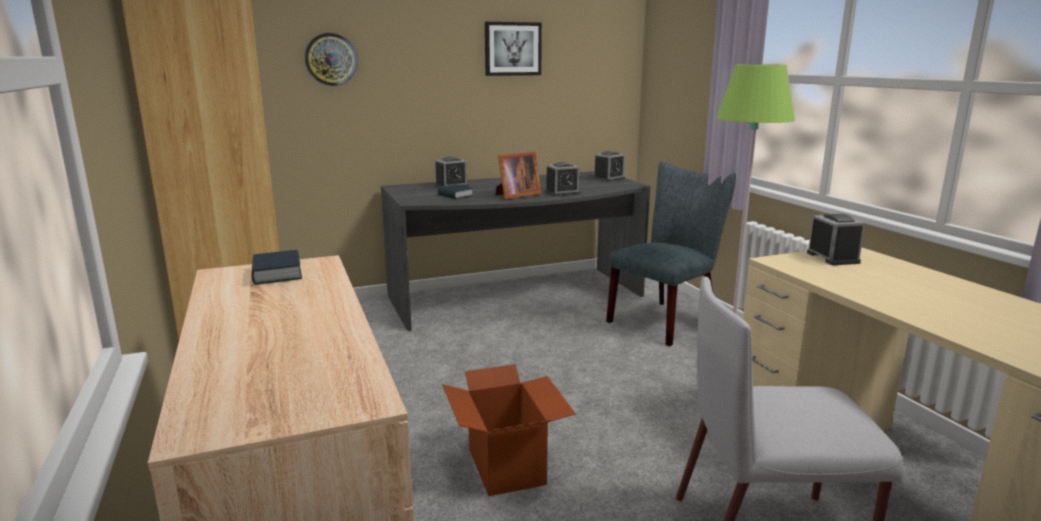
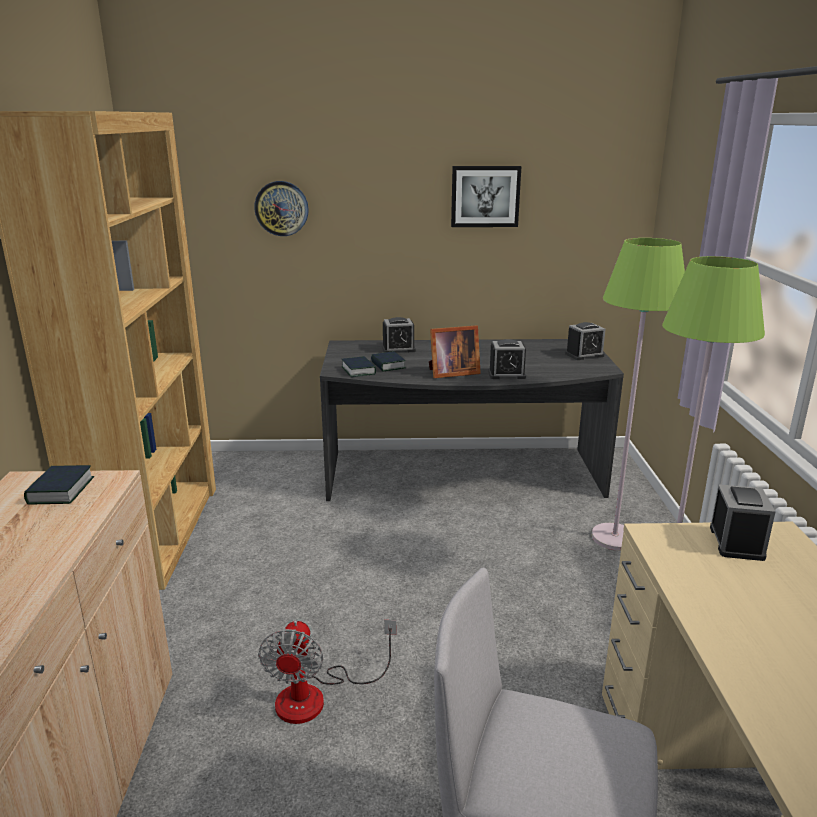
camera: 20 degrees right, 5 degrees up
cardboard box [442,364,576,496] -> fan [258,620,396,724]
grey chair [606,161,736,346] -> green floor lamp [592,238,685,551]
none -> book [342,356,376,377]

